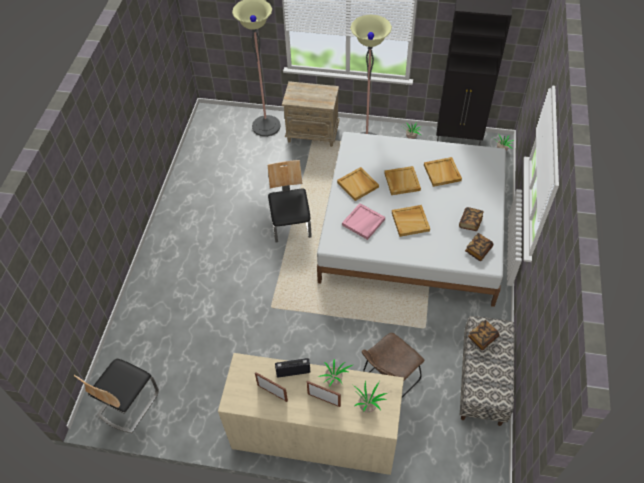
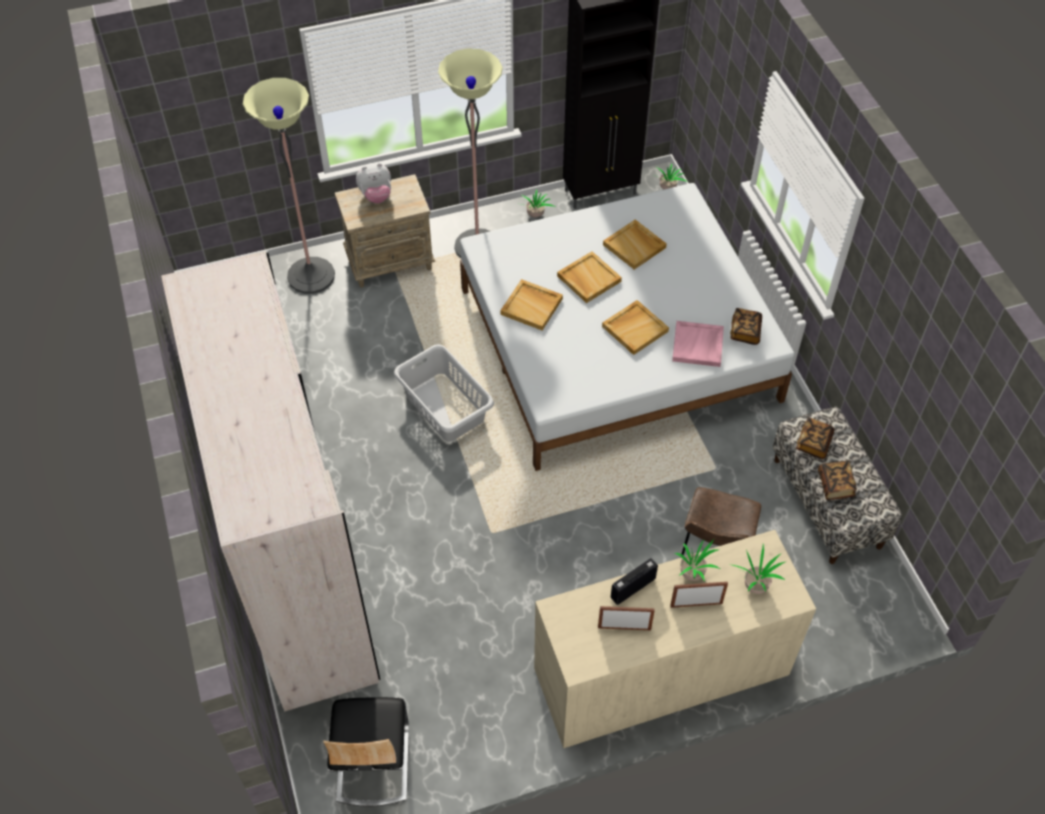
camera: 30 degrees left, 0 degrees up
chair [267,160,312,243] -> grey laundry basket [394,345,494,442]
pink tray [342,203,385,240] -> pink tray moved to [672,321,724,367]
book [459,207,484,231] -> book moved to [818,461,857,500]
none -> beige wardrobe [161,251,380,712]
none -> plush toy [356,163,391,203]

